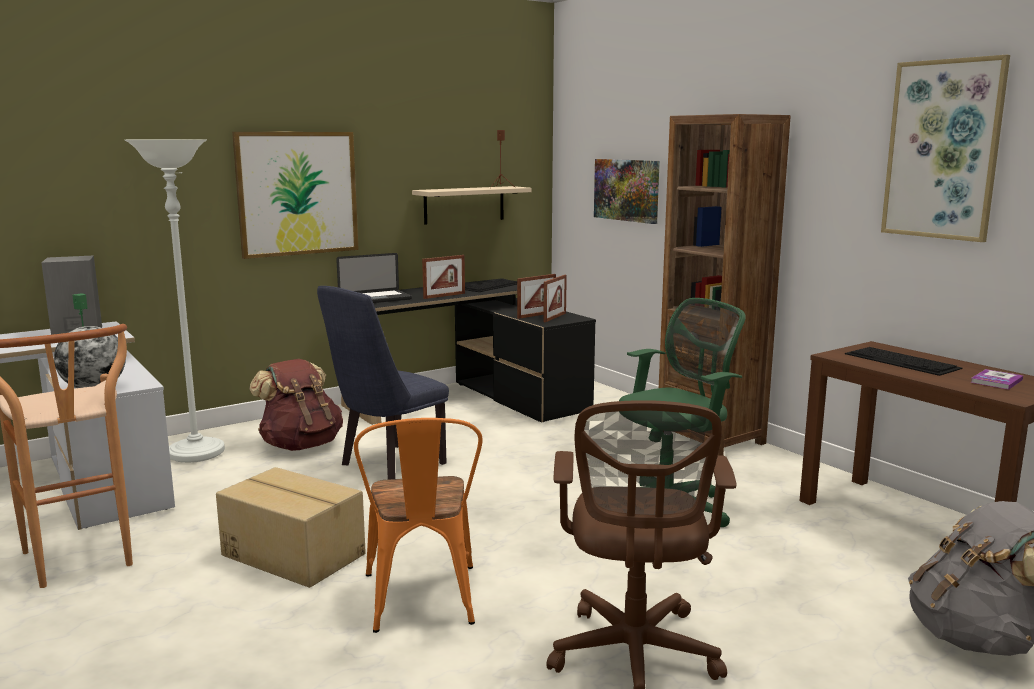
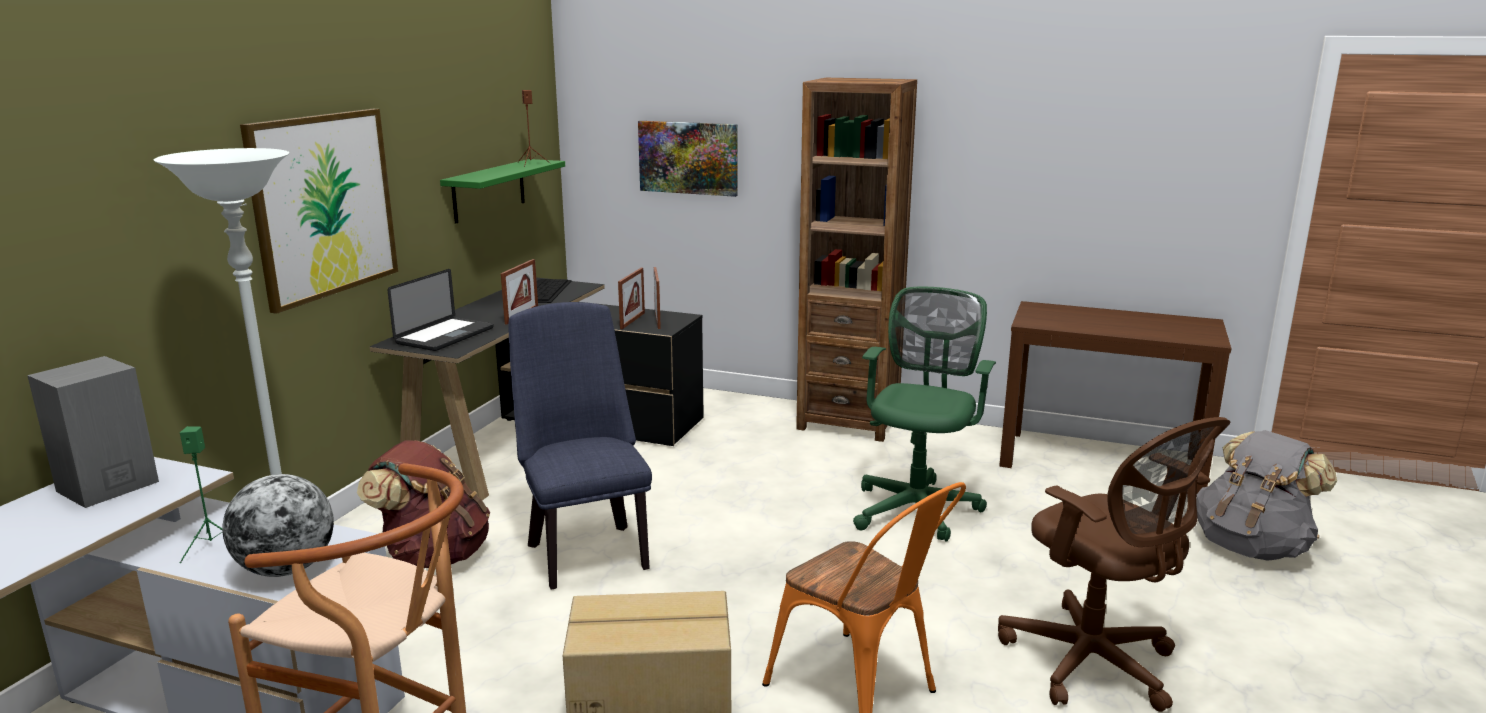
camera: 35 degrees left, 5 degrees up
blue chair [317,286,449,480] -> blue chair turned 150 degrees clockwise [509,302,652,590]
beige shelf [412,186,532,225] -> green shelf [440,159,565,224]
keyboard [845,347,962,376] -> none
picture [881,55,1010,242] -> none
book [971,369,1023,390] -> none

